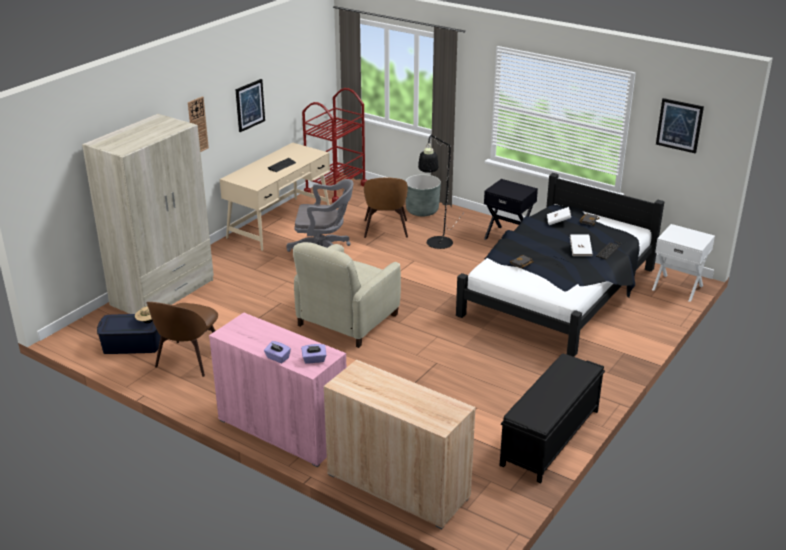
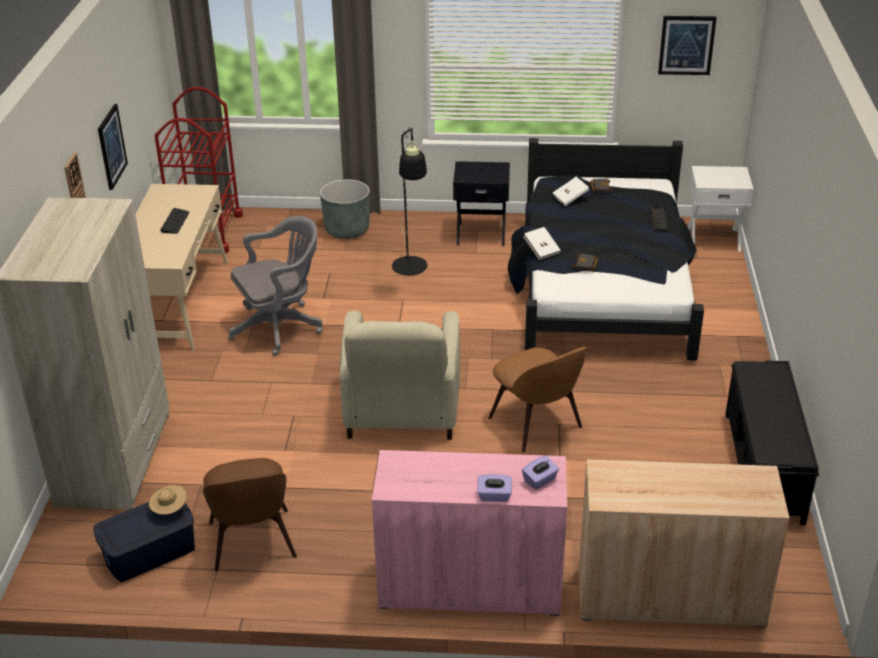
camera: 30 degrees left, 5 degrees up
brown chair [364,178,408,238] -> brown chair moved to [488,347,587,452]
white book [570,235,593,256] -> white book moved to [523,227,561,260]

